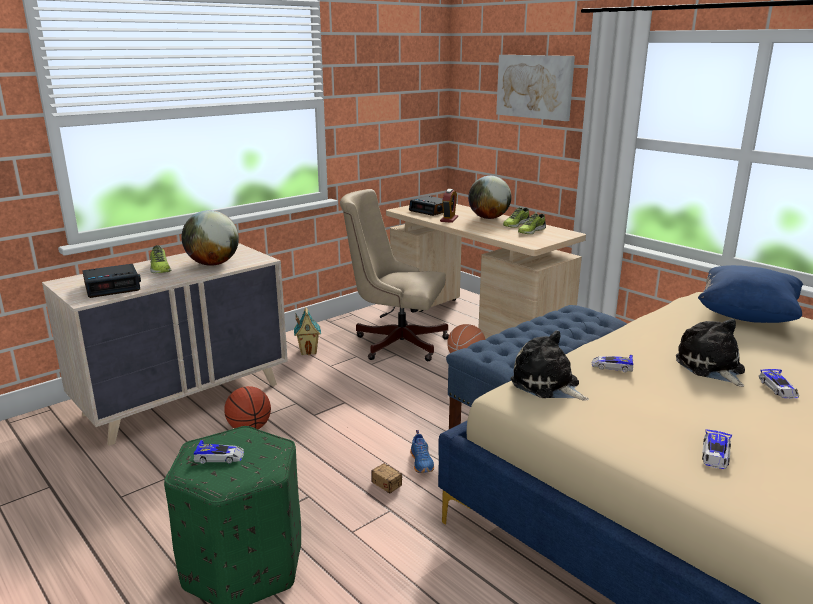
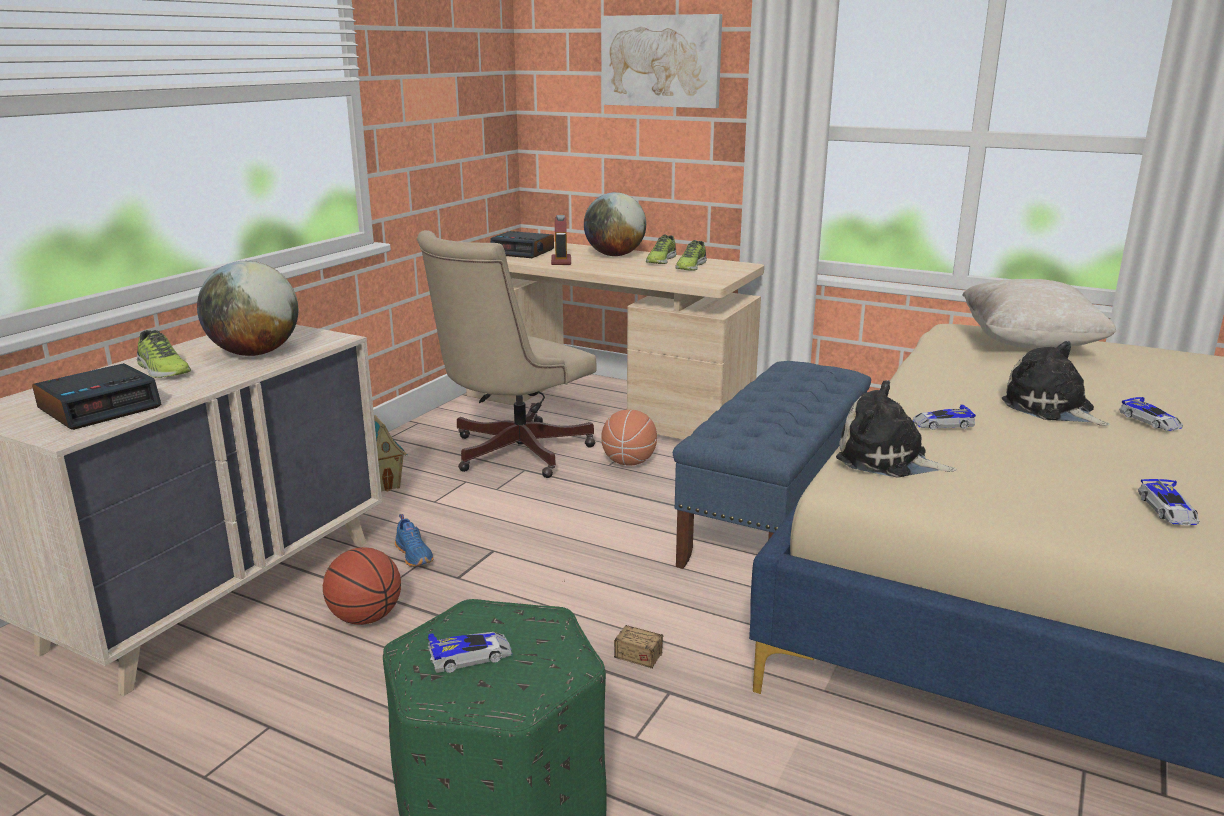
camera: 20 degrees left, 0 degrees up
beige office chair [340,189,449,361] -> beige office chair turned 45 degrees counterclockwise [417,230,597,478]
blue shoe [410,430,434,473] -> blue shoe moved to [395,514,434,567]
blue pillow [698,265,803,323] -> beige pillow [962,279,1116,349]

